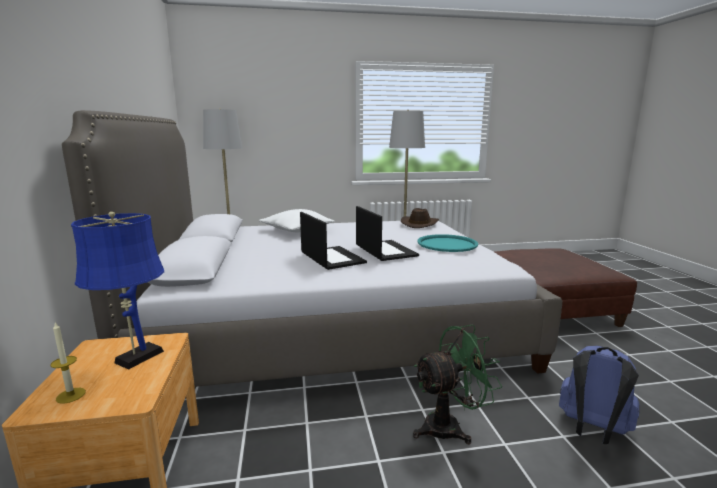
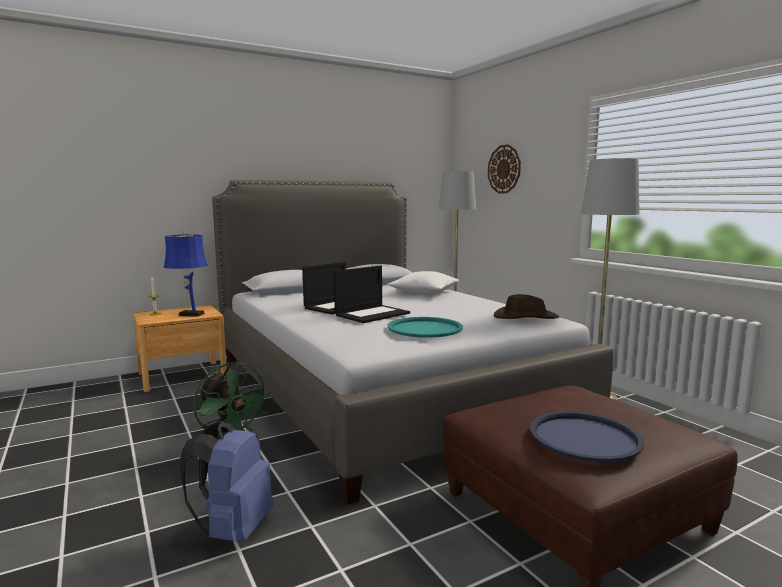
camera: 70 degrees right, 5 degrees down
none -> wall clock [488,144,521,193]
none -> blue tray [530,411,644,463]

